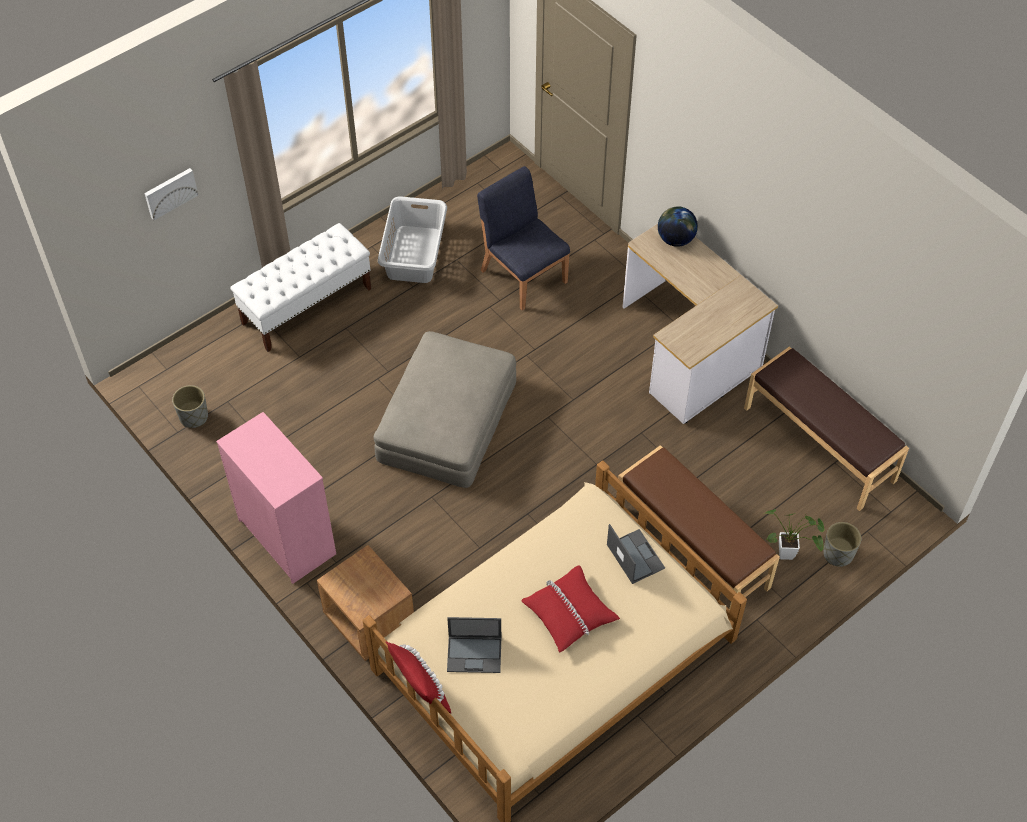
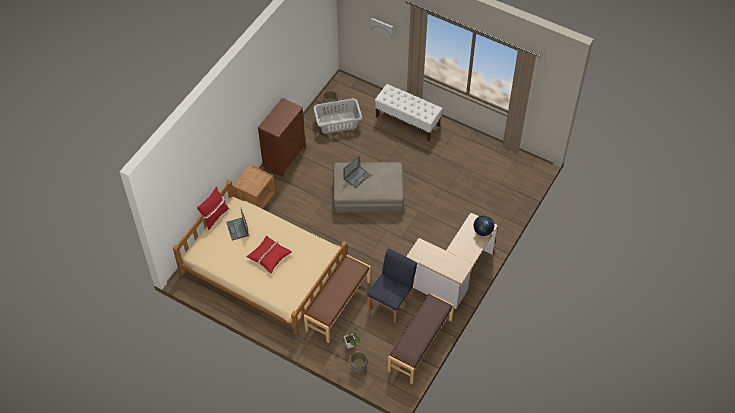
camera: 70 degrees right, 0 degrees up
pink dresser [216,412,336,584] -> brown dresser [258,98,306,177]
grey laundry basket [378,196,447,283] -> grey laundry basket moved to [313,98,362,134]
blue chair [477,166,570,311] -> blue chair moved to [367,248,417,323]
laptop [607,524,665,584] -> laptop moved to [343,156,371,188]

